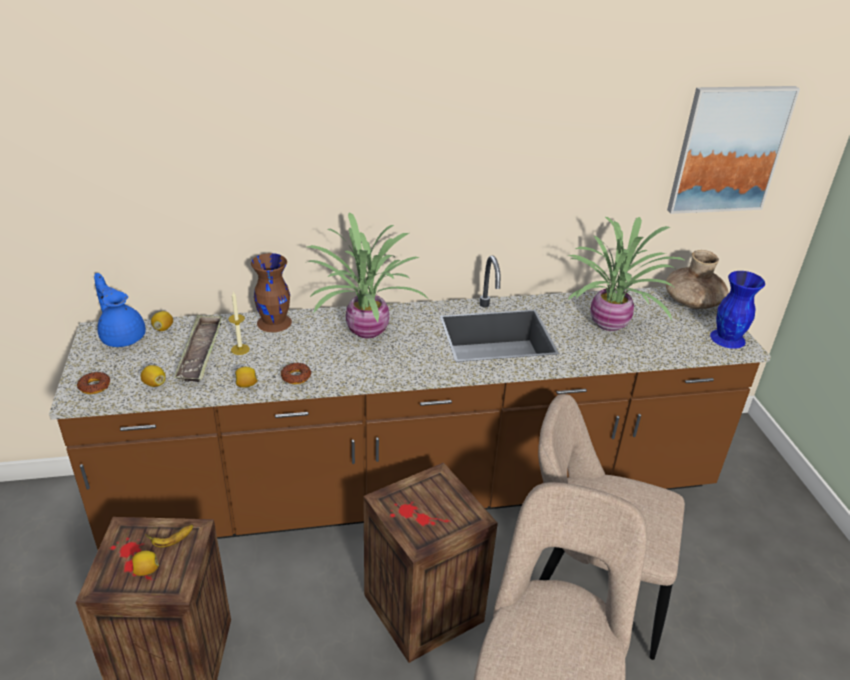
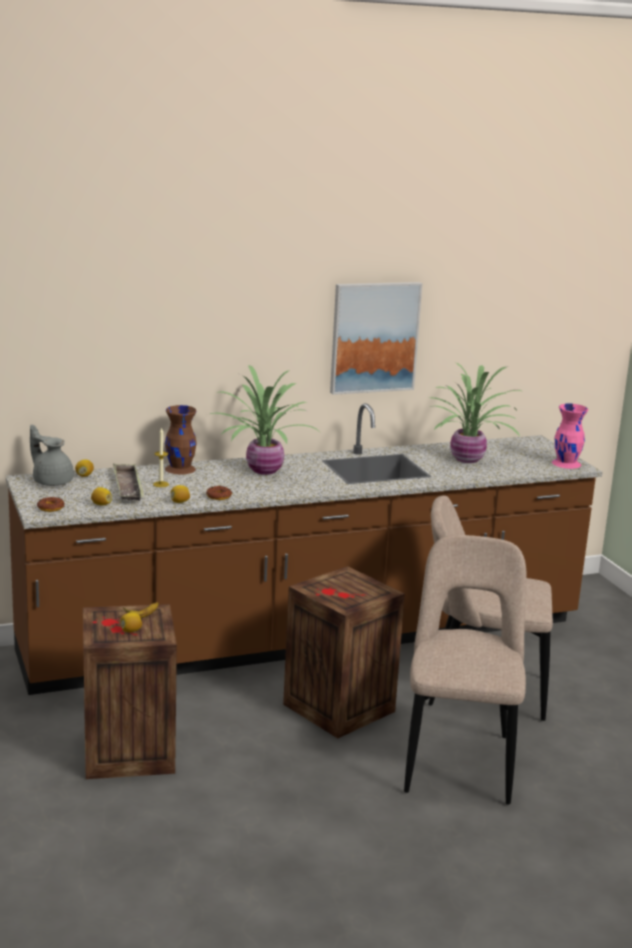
camera: 10 degrees left, 15 degrees down
blue teapot [94,273,146,347] -> grey teapot [30,425,74,486]
brown vase [666,250,729,309] -> none
picture [667,86,800,214] -> picture moved to [330,282,422,395]
blue vase [710,271,765,349] -> pink vase [552,404,588,469]

